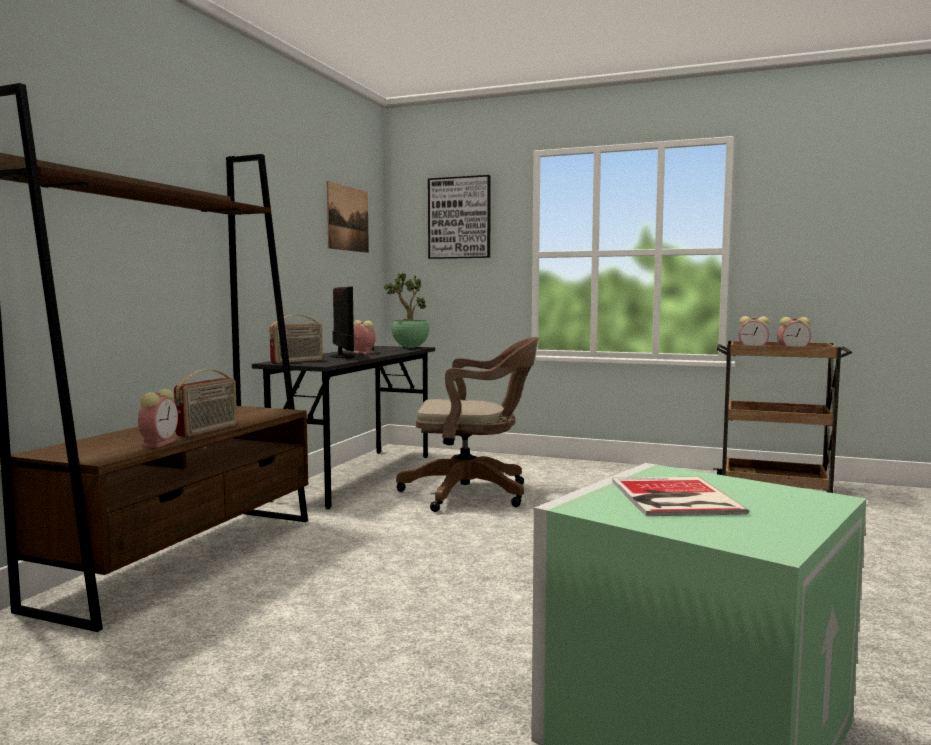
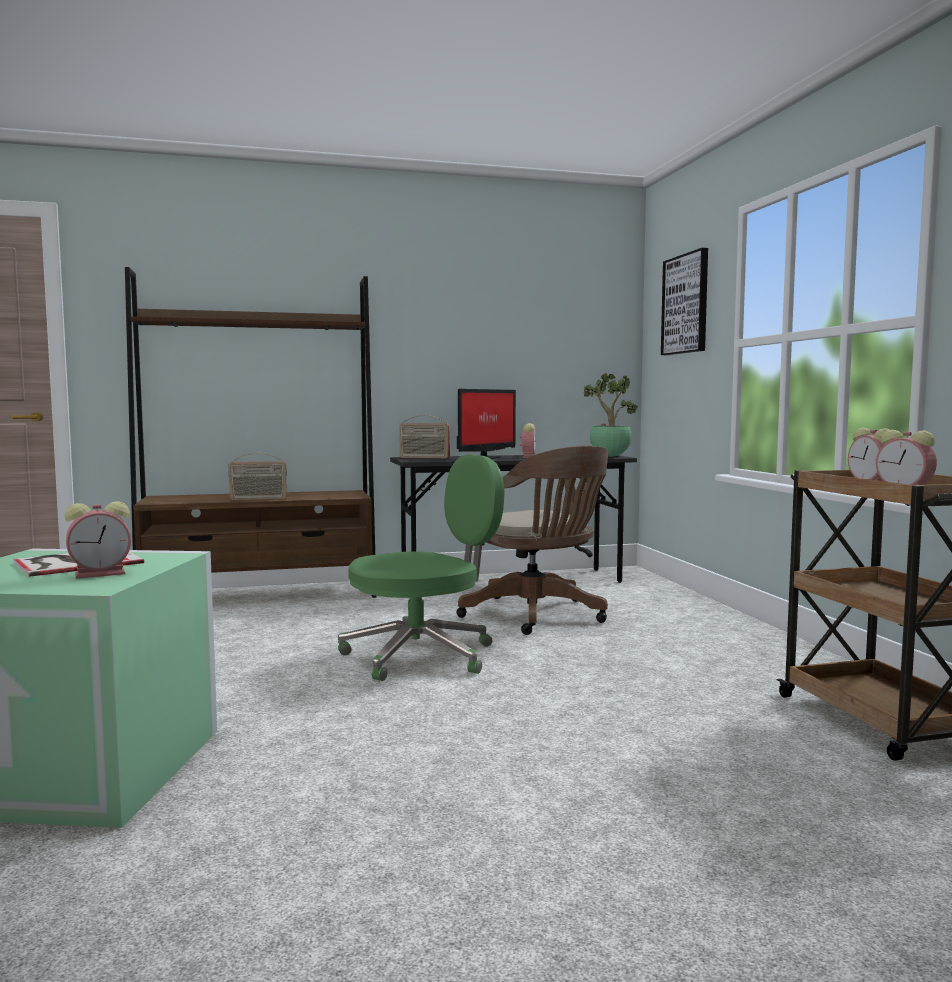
camera: 55 degrees right, 0 degrees up
alarm clock [138,389,178,448] -> alarm clock moved to [64,501,131,579]
picture [327,181,369,253] -> none
none -> green office chair [338,454,505,681]

